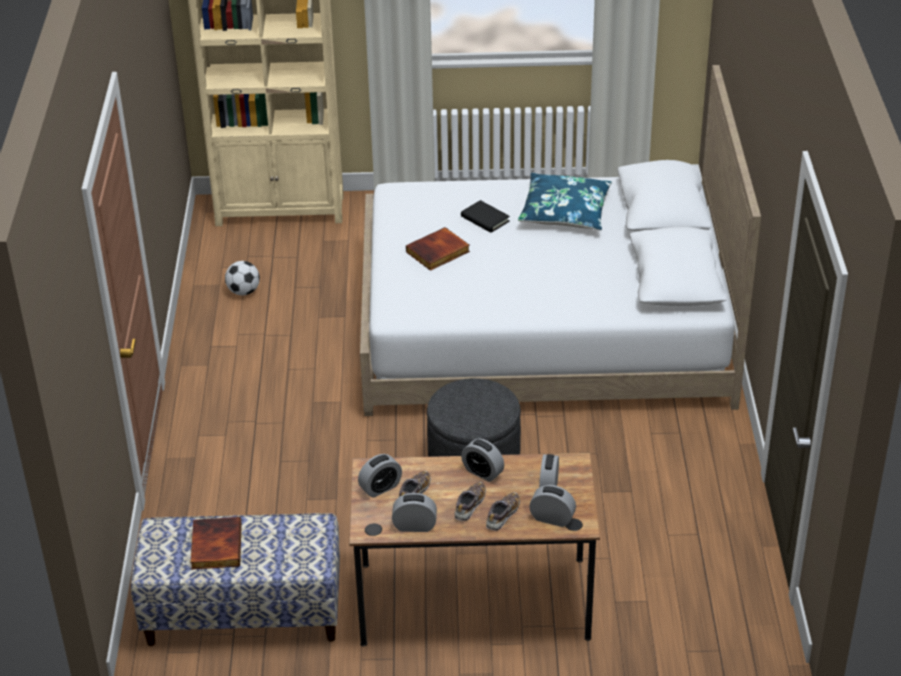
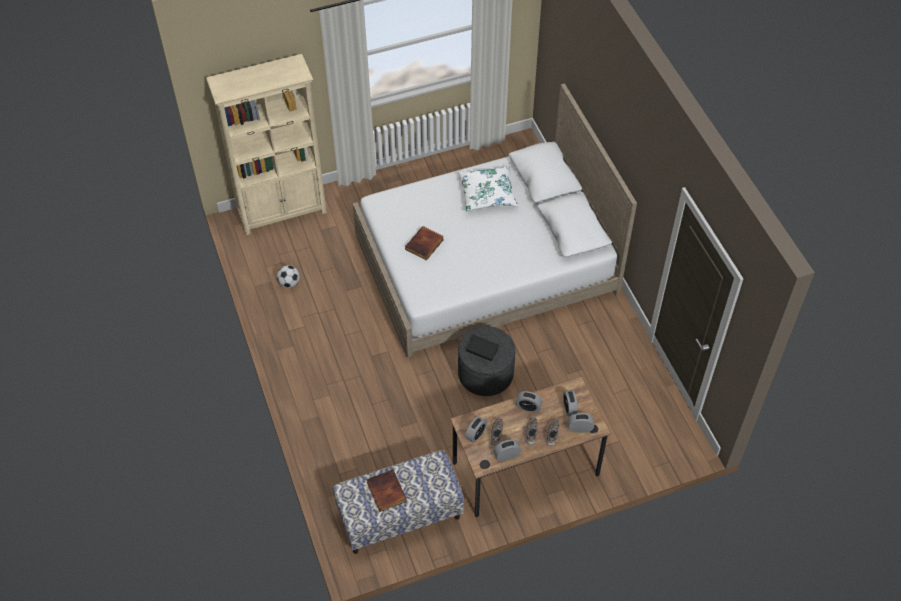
camera: 20 degrees left, 15 degrees up
black book [461,200,510,233] -> black book moved to [466,335,499,361]
blue pillow [518,172,612,230] -> white pillow [458,166,518,211]

